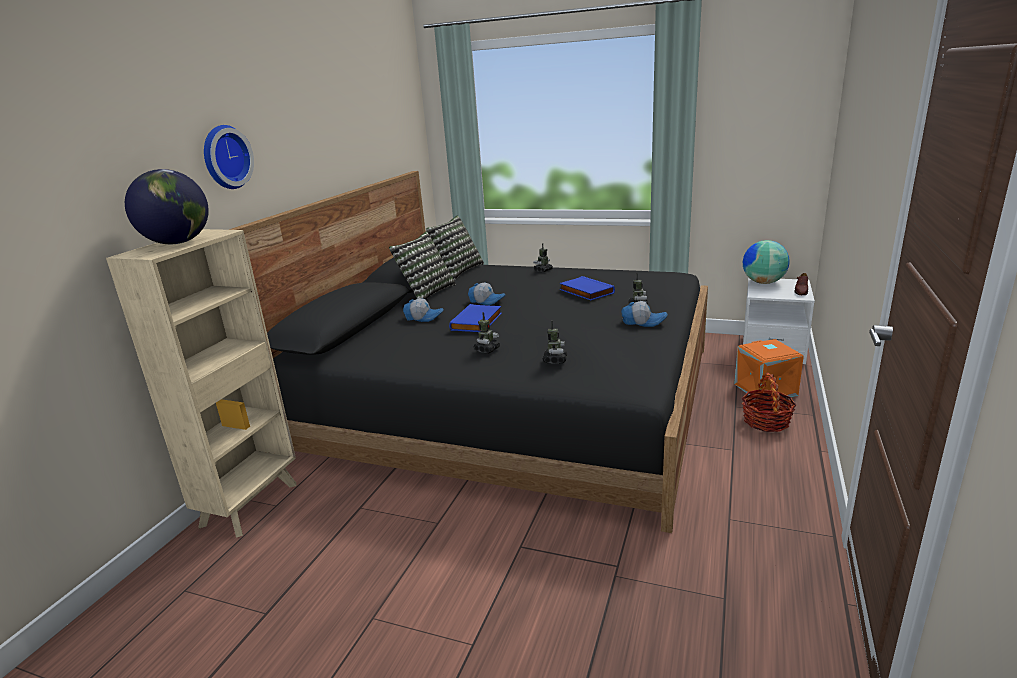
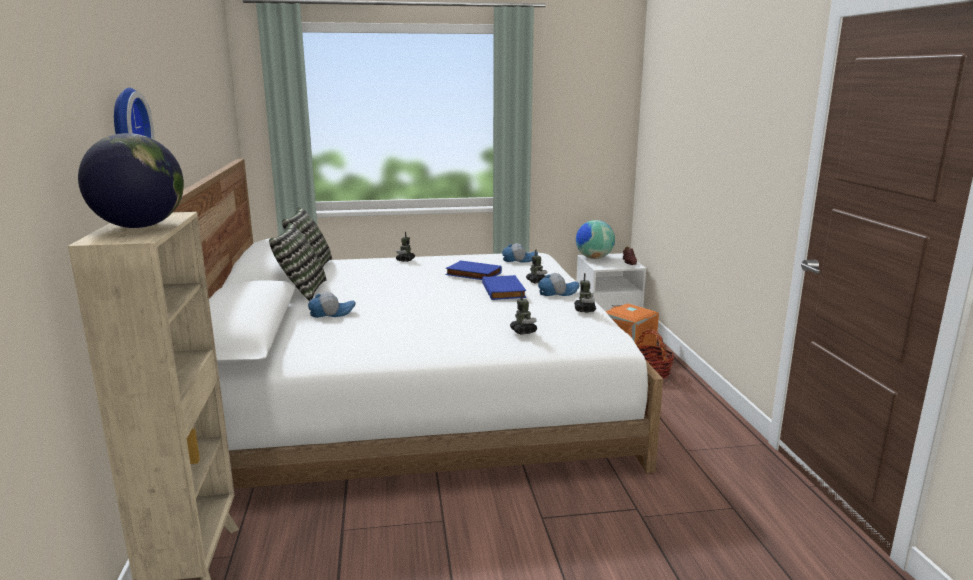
camera: 30 degrees left, 5 degrees down
black bed [229,171,708,533] -> white bed [174,159,663,489]
blue book [449,304,502,332] -> blue book moved to [482,275,526,300]
cap [468,283,506,305] -> cap moved to [502,243,538,263]
toy robot [474,312,500,353] -> toy robot moved to [574,273,596,312]

